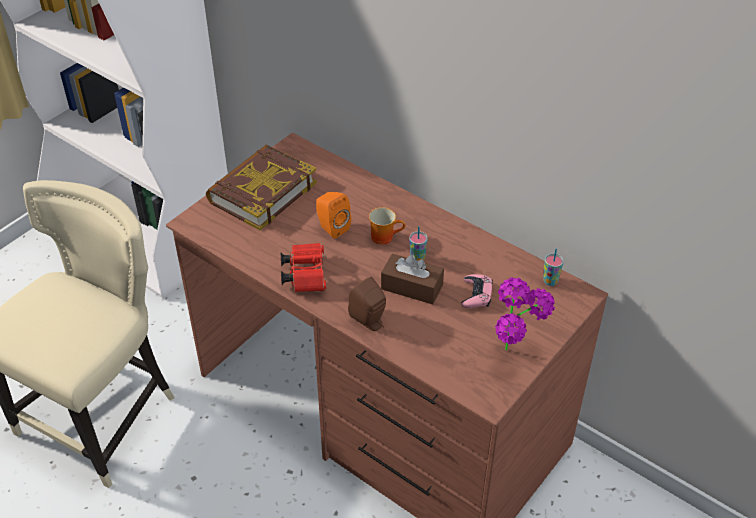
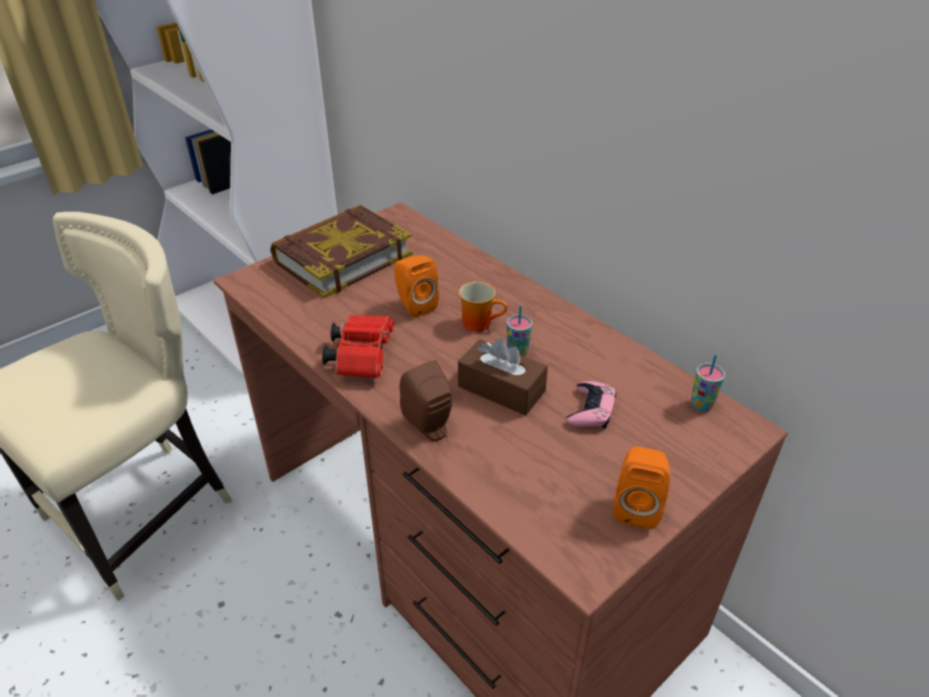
camera: 10 degrees right, 5 degrees down
potted plant [495,277,555,350] -> orange speaker [613,446,670,529]

